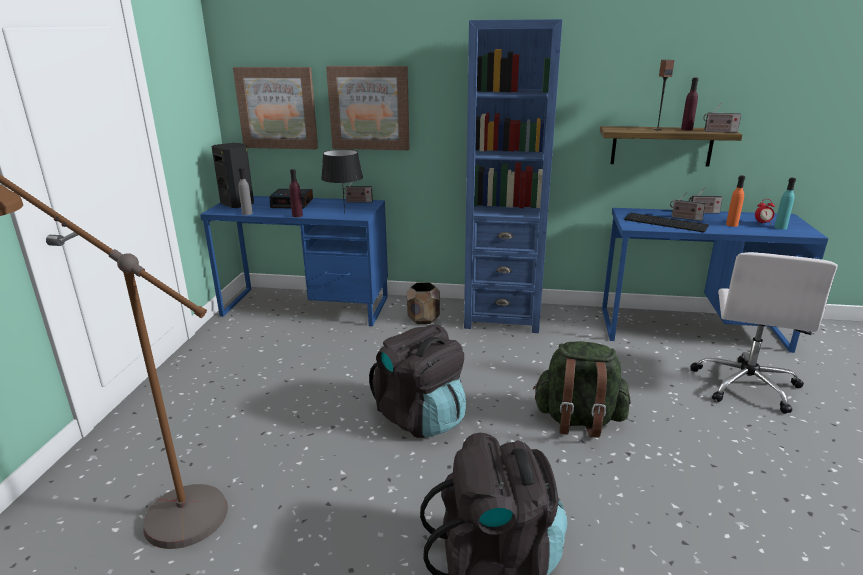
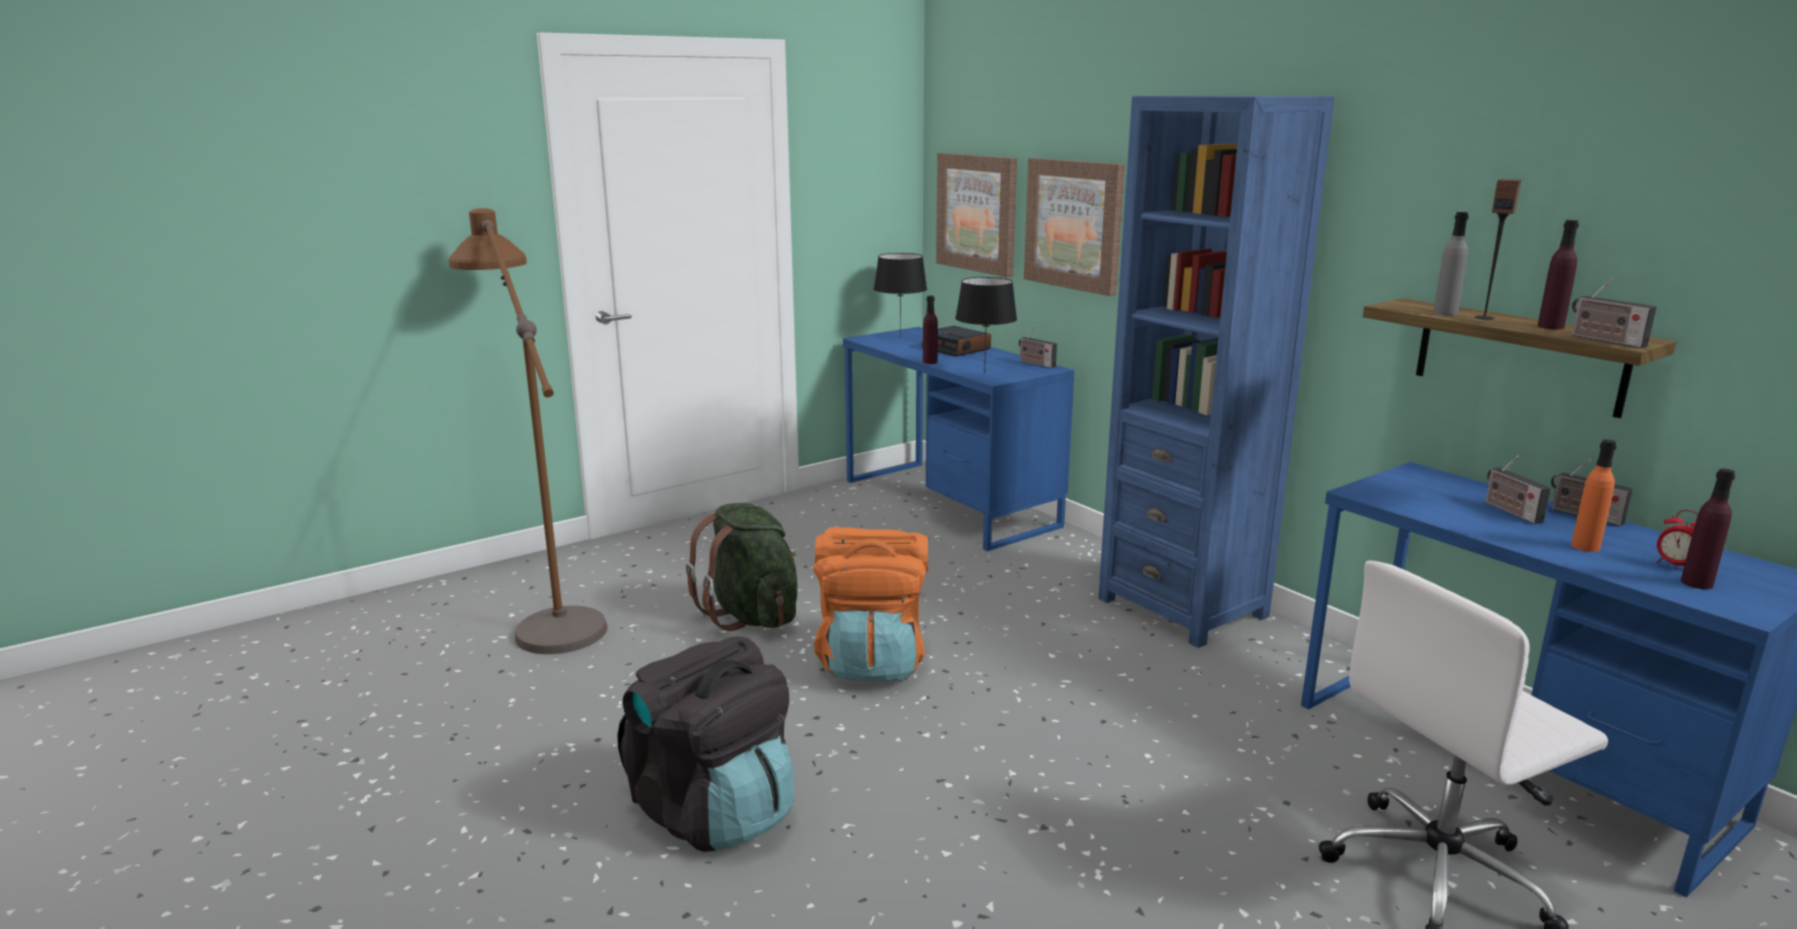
camera: 45 degrees right, 5 degrees down
black speaker [211,143,254,209] -> black table lamp [874,253,927,337]
grey bottle [238,168,253,215] -> grey bottle moved to [1434,212,1469,315]
black backpack [369,324,466,438] -> orange backpack [813,527,928,681]
brown planter [407,282,440,324] -> none
green backpack [533,341,631,438] -> green backpack moved to [686,503,797,631]
keyboard [624,213,709,233] -> none
turquoise bottle [774,178,796,230] -> purple bottle [1681,468,1735,589]

